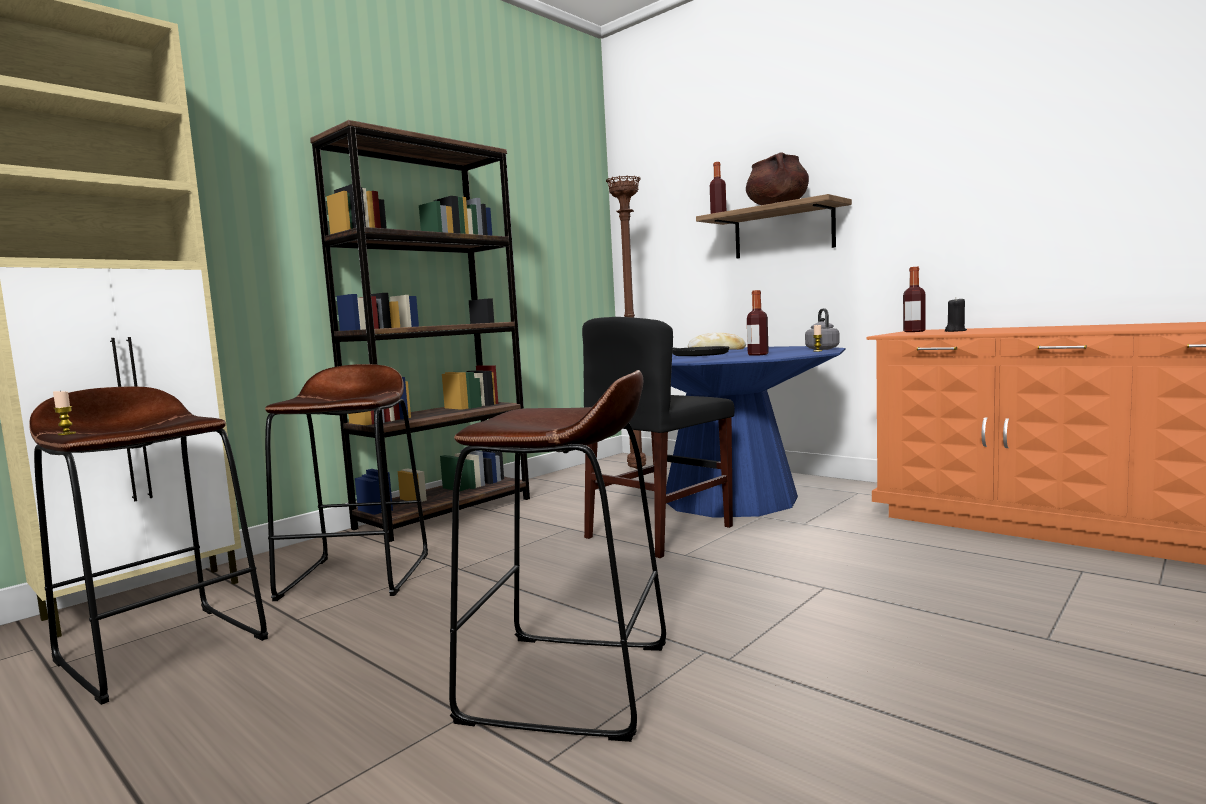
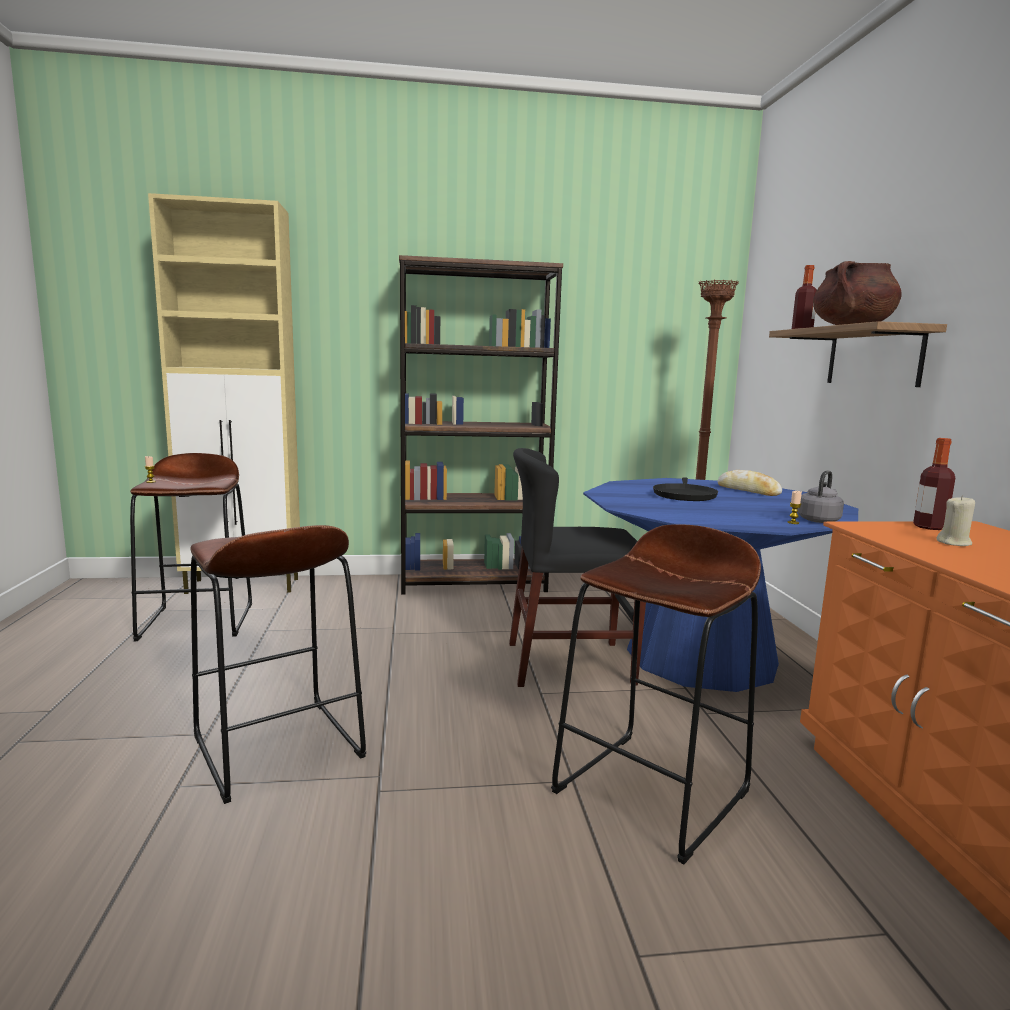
camera: 40 degrees right, 5 degrees up
brown stool [265,364,428,601] -> brown stool moved to [551,524,761,864]
bottle [747,290,769,356] -> none
black candle [945,298,967,332] -> beige candle [936,495,975,546]

